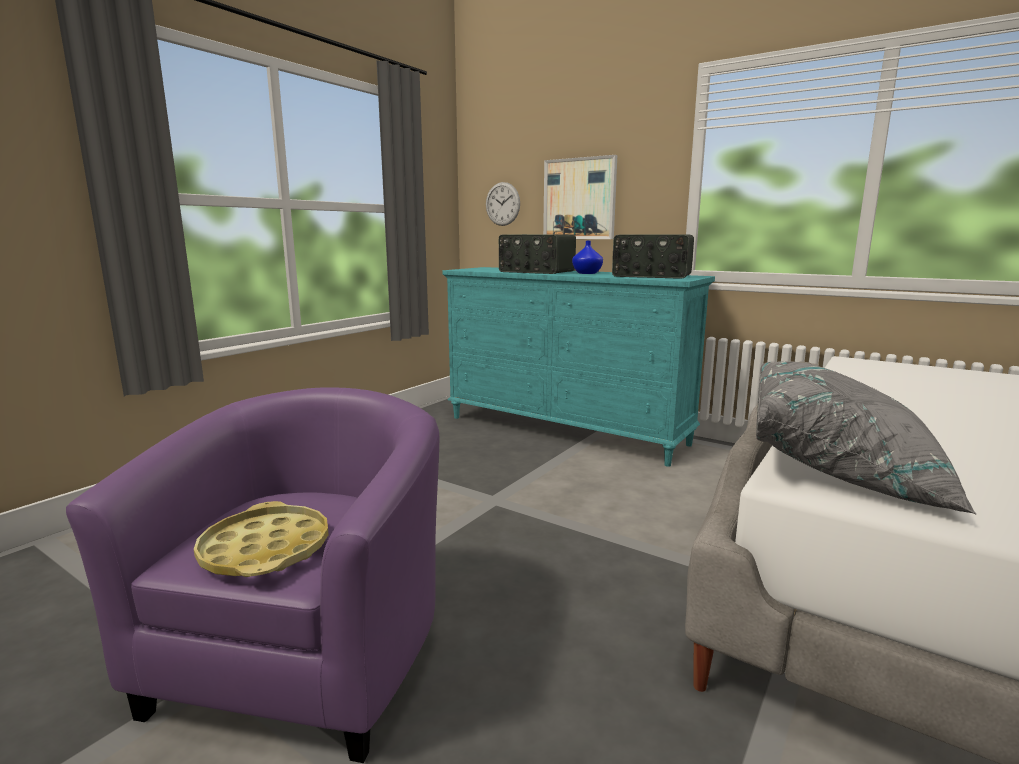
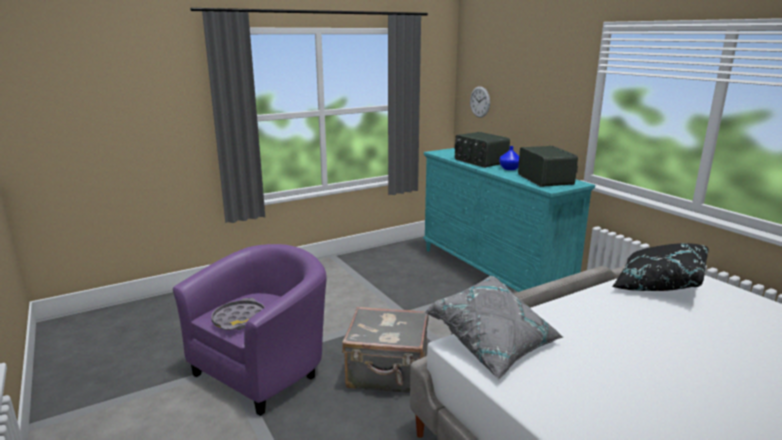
camera: 25 degrees right, 5 degrees up
yellow tray [194,501,329,577] -> grey tray [211,298,265,330]
picture [543,155,617,239] -> none
radio [612,234,694,279] -> radio turned 150 degrees counterclockwise [518,146,578,187]
none -> grey suitcase [342,307,429,393]
none -> black pillow [612,243,708,291]

